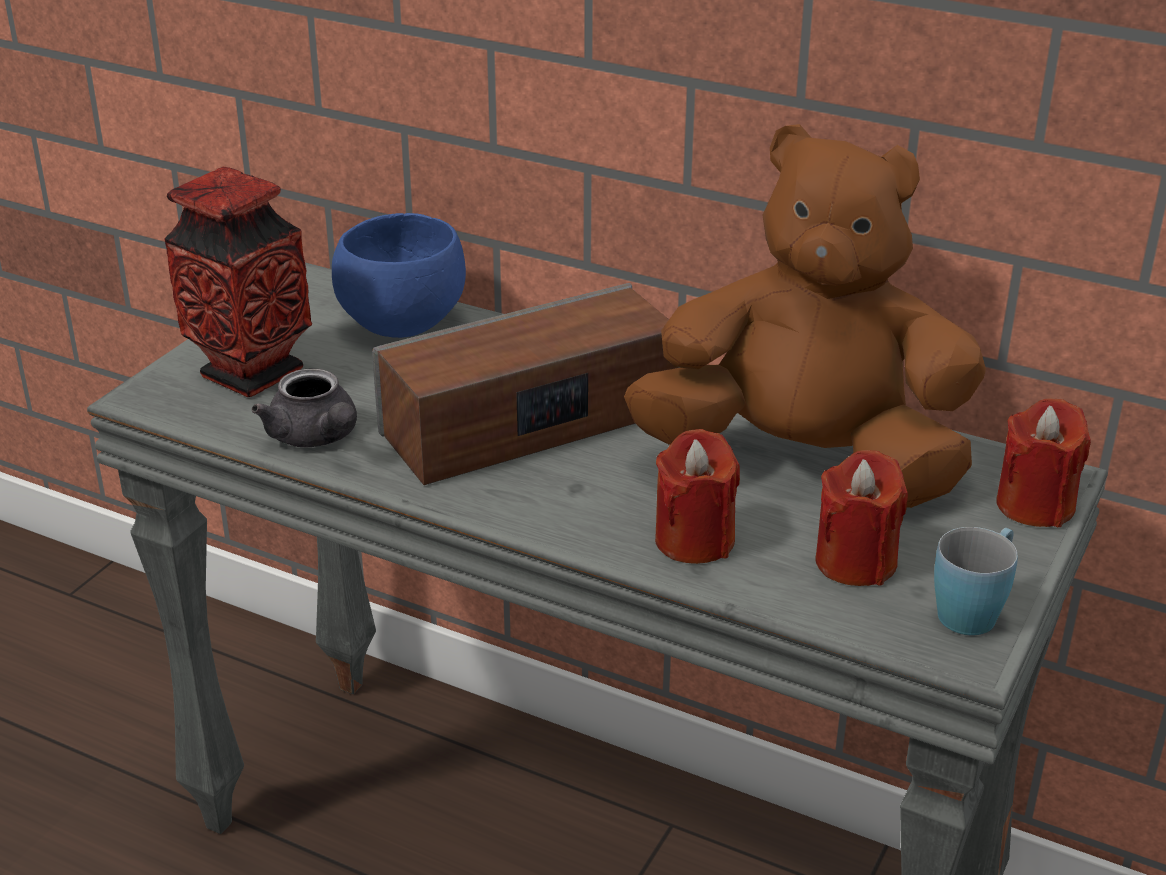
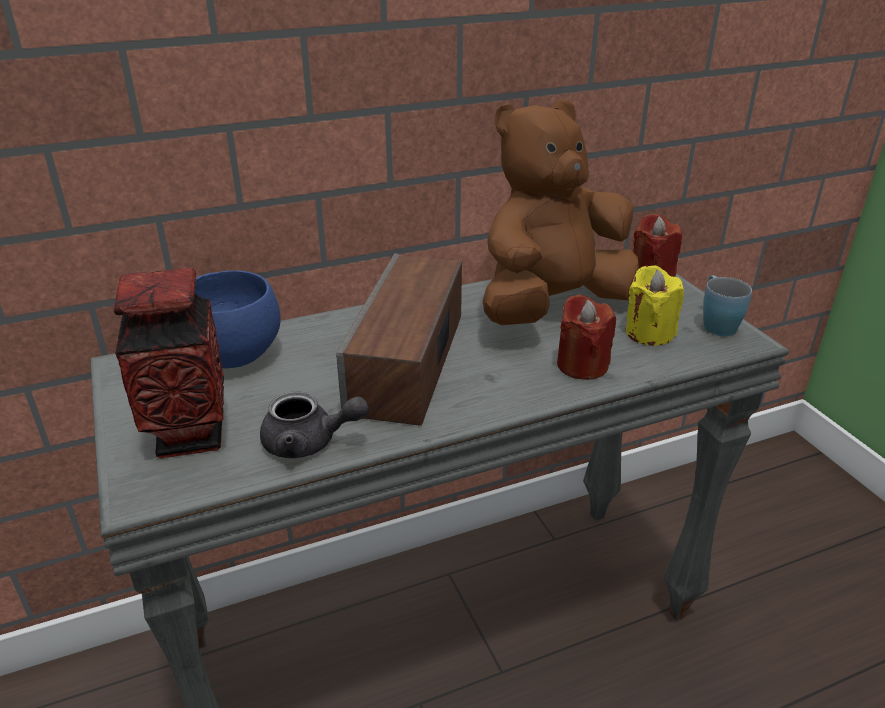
camera: 50 degrees left, 0 degrees up
red candle [816,450,908,586] -> yellow candle [626,265,684,346]

